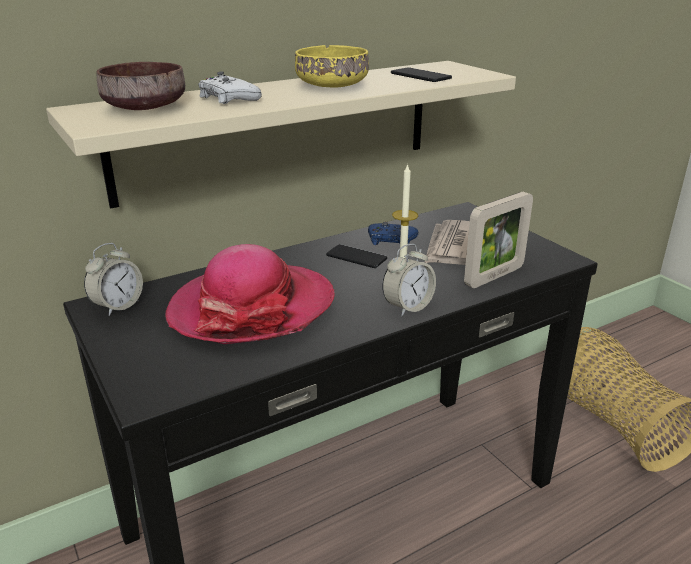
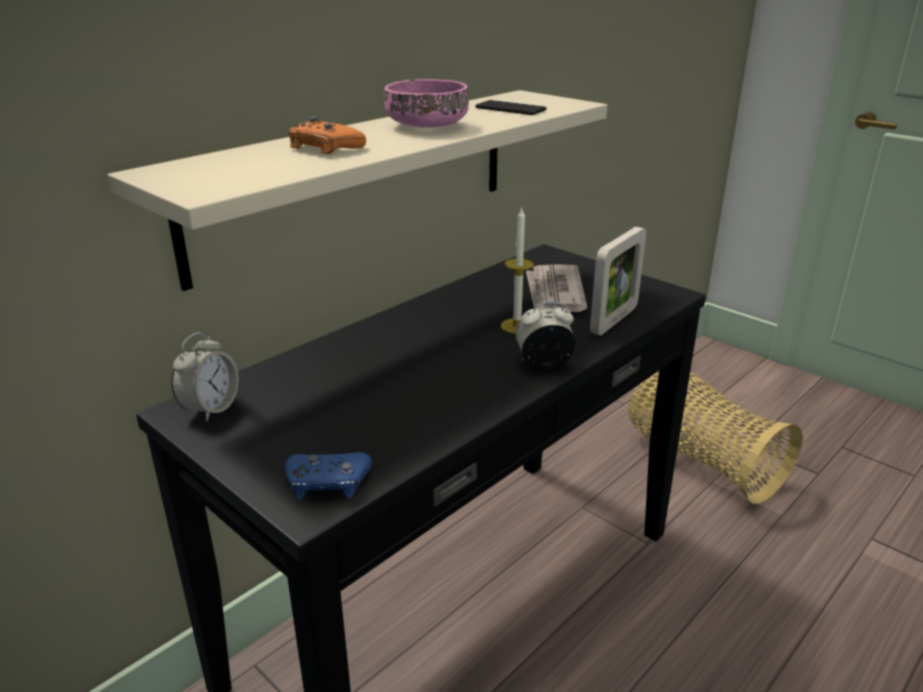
camera: 15 degrees left, 0 degrees up
brown bowl [96,62,185,110] -> none
hat [165,244,335,344] -> none
white game controller [198,71,262,104] -> orange game controller [288,116,366,154]
yellow bowl [295,45,369,87] -> pink bowl [384,79,469,127]
phone [326,244,387,268] -> none
blue game controller [368,222,418,245] -> blue game controller moved to [285,452,372,500]
alarm clock [382,244,436,316] -> alarm clock turned 135 degrees counterclockwise [516,301,576,369]

